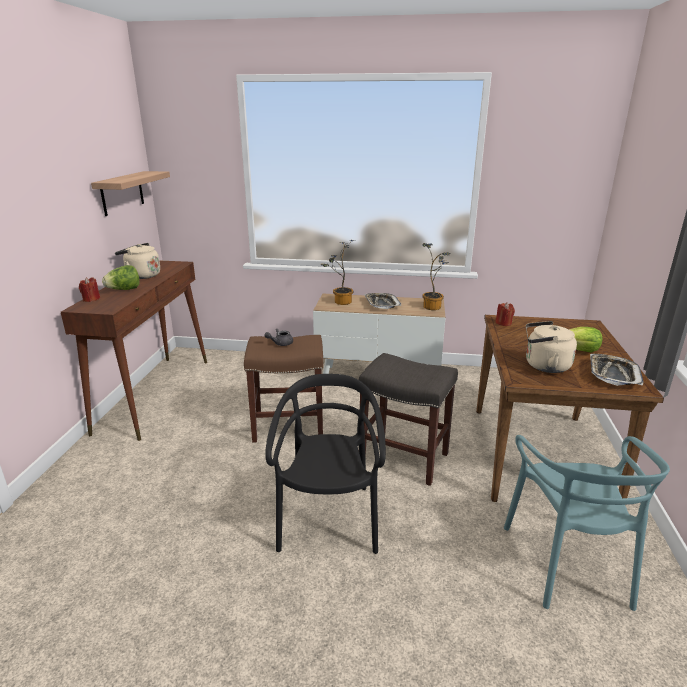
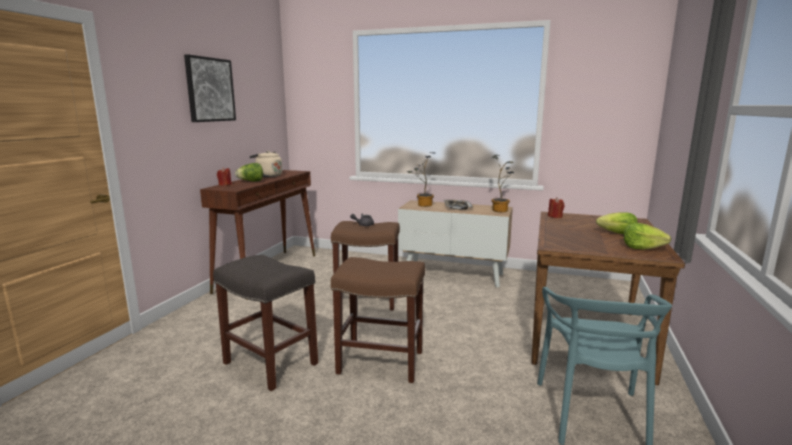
camera: 10 degrees right, 10 degrees down
shelf [91,171,170,216] -> none
black chair [265,374,386,554] -> brown stool [331,257,425,383]
grey stool [359,353,458,486] -> grey stool moved to [213,255,318,391]
beige kettle [526,321,577,373] -> none
tray [590,354,644,386] -> lettuce [624,223,671,250]
none -> picture [184,54,236,122]

